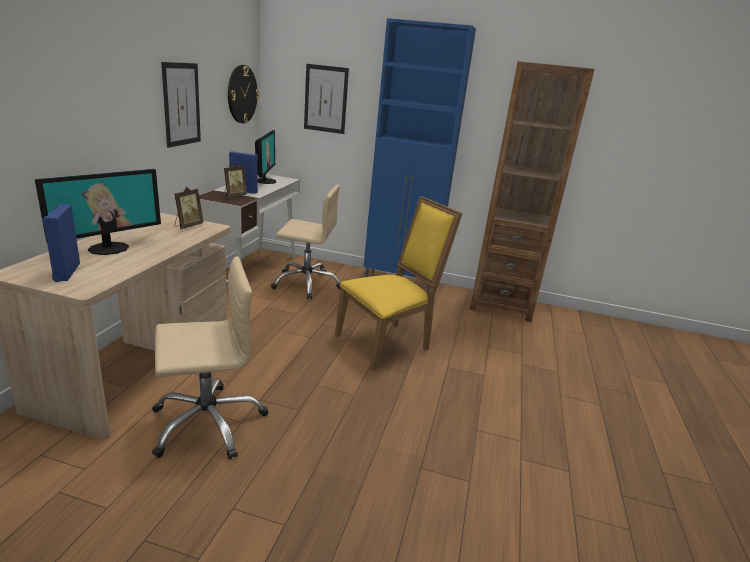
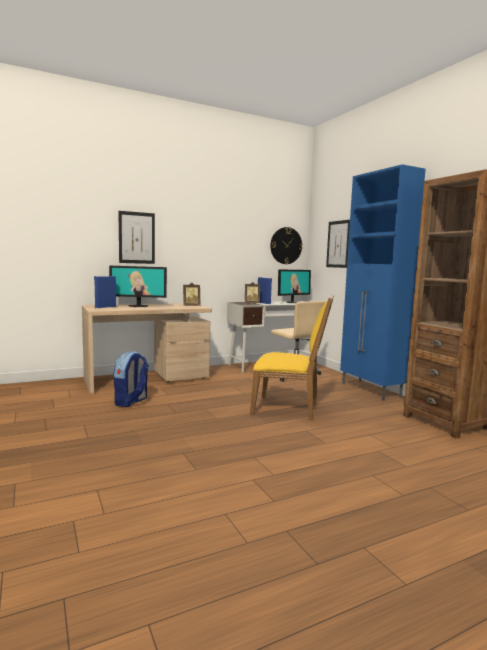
camera: 50 degrees right, 15 degrees down
beige office chair [152,256,268,460] -> backpack [113,351,149,407]
picture [161,62,201,148] -> picture moved to [118,211,155,264]

